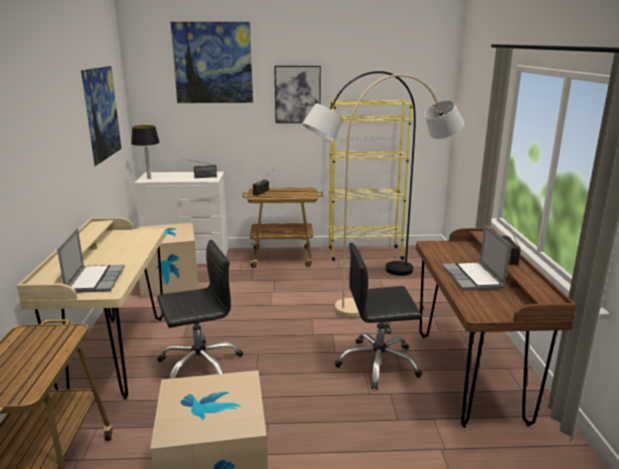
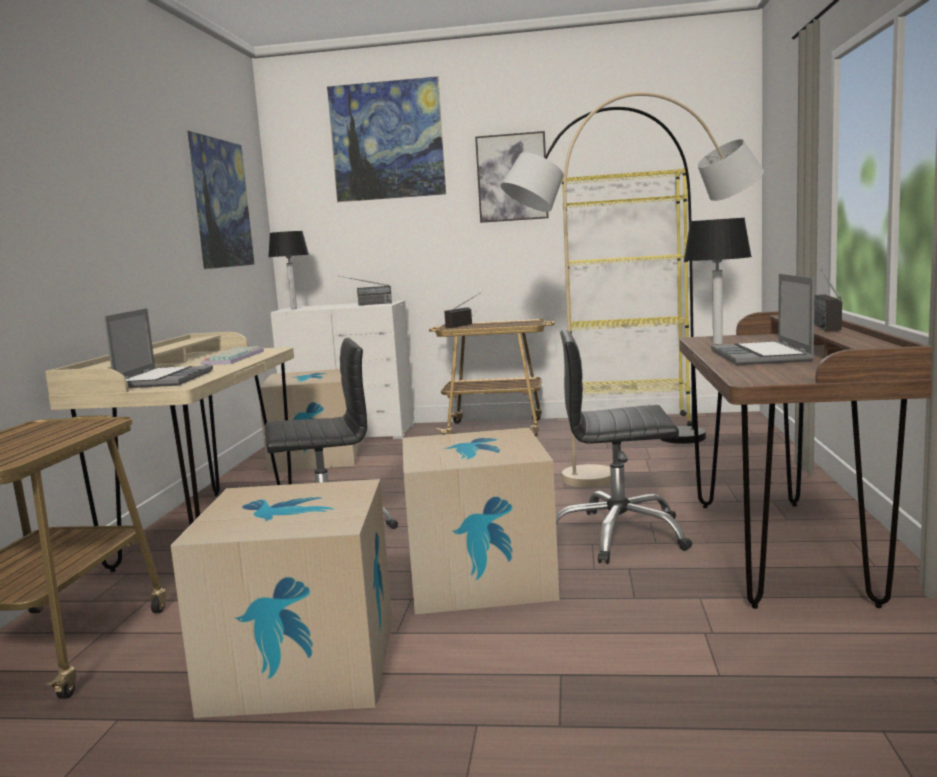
camera: 10 degrees right, 10 degrees down
none -> keyboard [201,346,264,366]
none -> cardboard box [403,428,559,614]
none -> table lamp [684,218,752,344]

